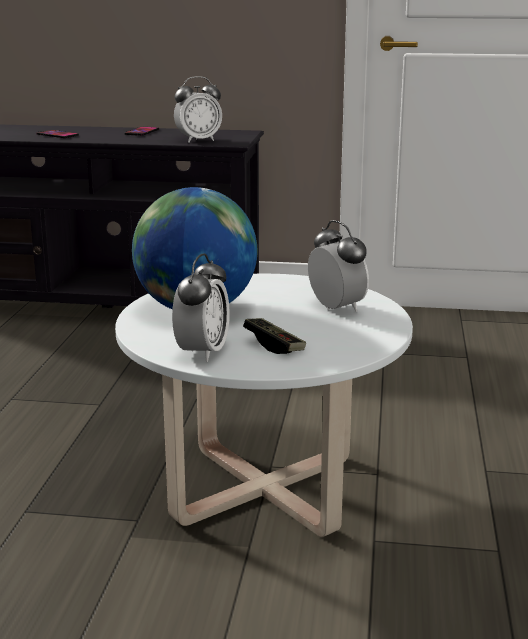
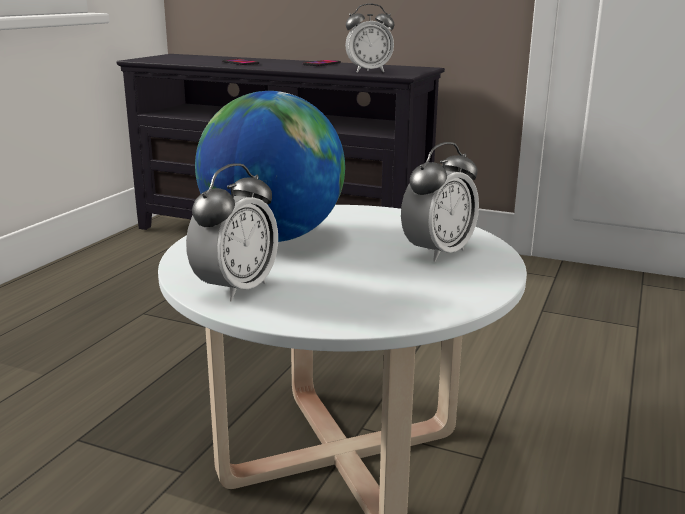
camera: 15 degrees right, 0 degrees up
game controller [243,318,306,354] -> none
alarm clock [308,220,369,312] -> alarm clock turned 60 degrees clockwise [401,142,479,262]

